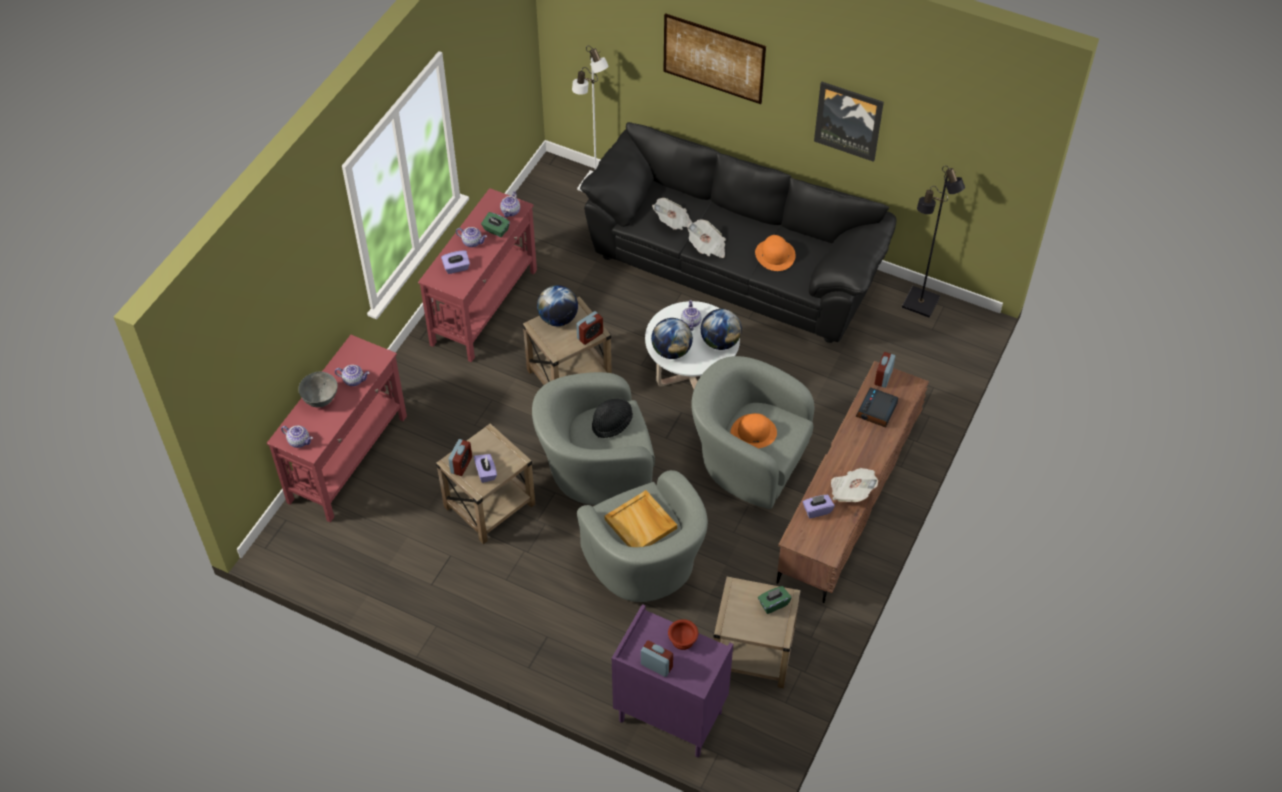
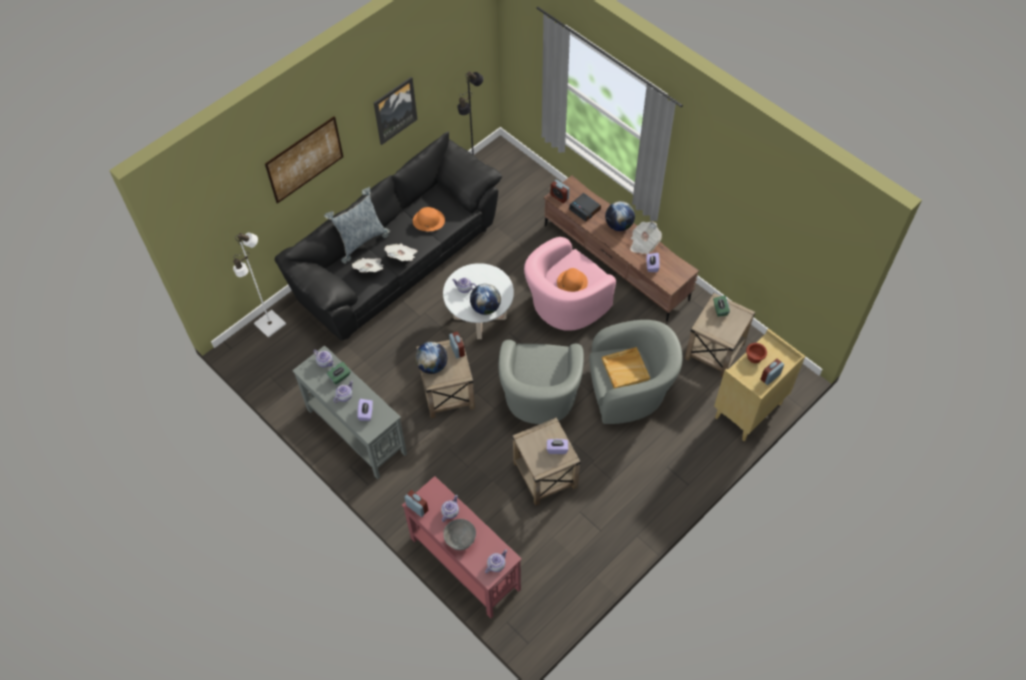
camera: 70 degrees left, 5 degrees up
red console table [418,188,537,362] -> grey console table [292,345,407,479]
alarm clock [448,439,472,476] -> alarm clock moved to [405,490,428,517]
black hat [592,399,633,438] -> none
purple cabinet [612,604,733,757] -> beige cabinet [714,329,805,441]
grey armchair [691,356,814,509] -> pink armchair [524,237,616,331]
globe [701,309,742,350] -> globe moved to [605,201,635,231]
none -> pillow [324,187,390,263]

